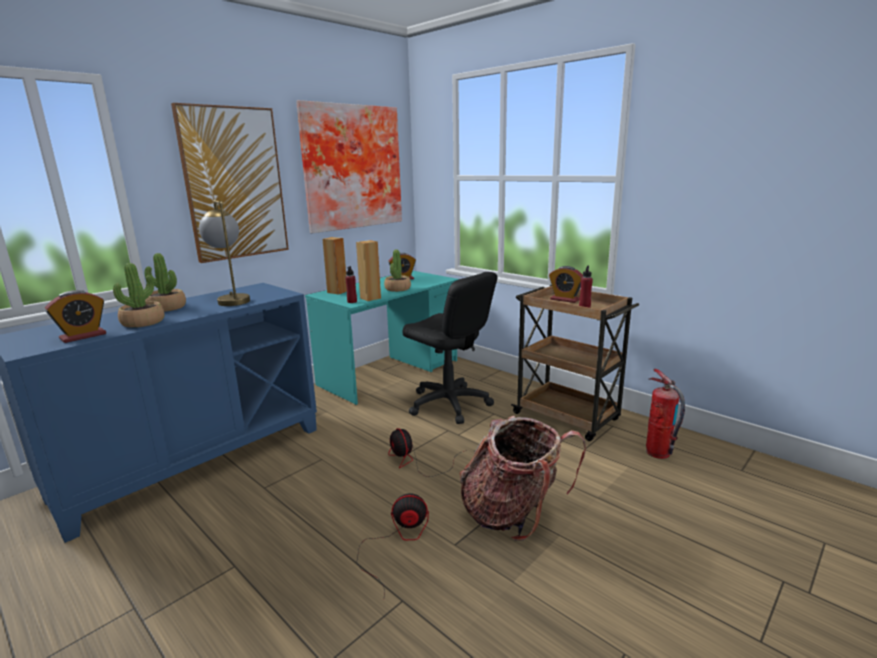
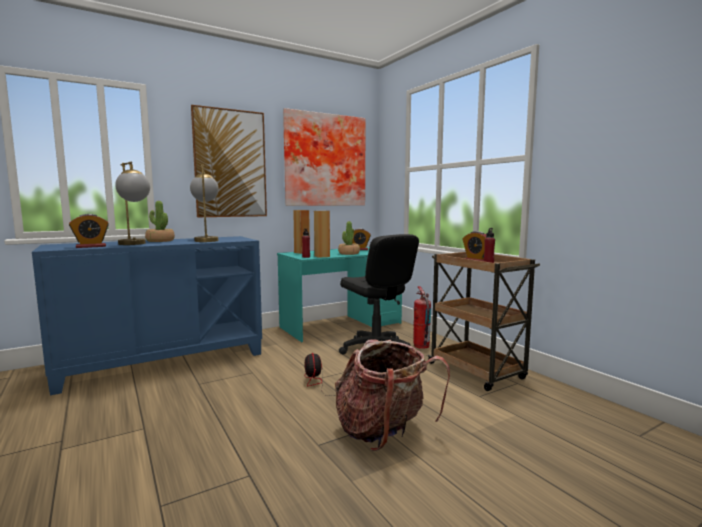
camera: 15 degrees right, 10 degrees down
potted plant [113,263,164,328] -> table lamp [115,162,150,245]
fan [357,493,429,596] -> none
fire extinguisher [646,369,685,459] -> fire extinguisher moved to [413,286,431,349]

